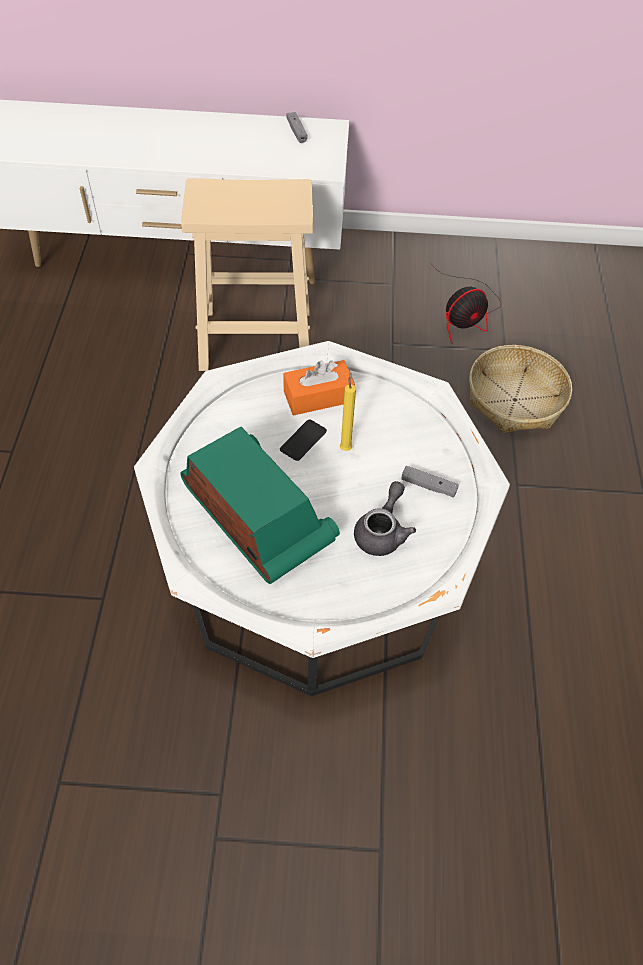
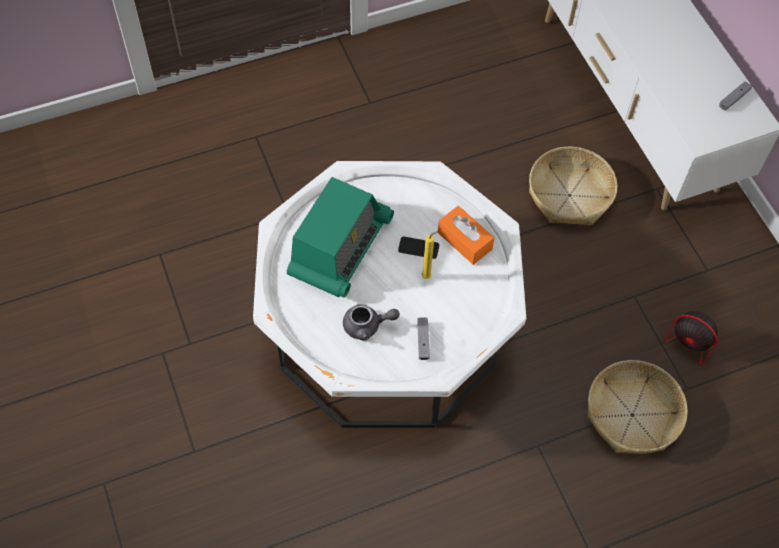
camera: 65 degrees right, 5 degrees up
beige stool [181,178,313,371] -> basket [529,147,617,226]

